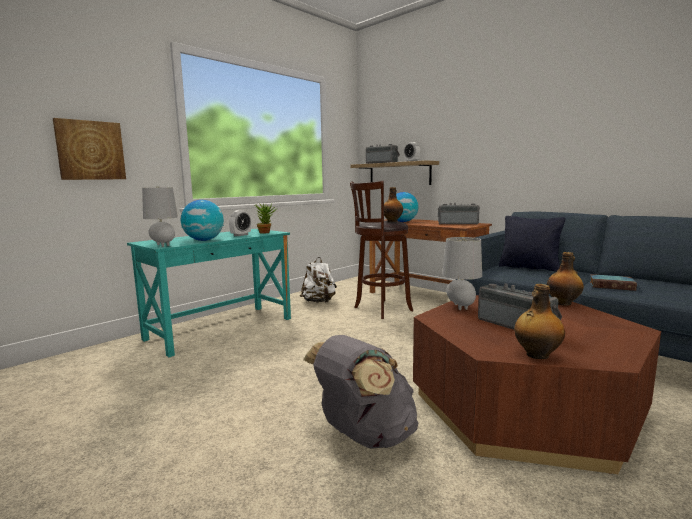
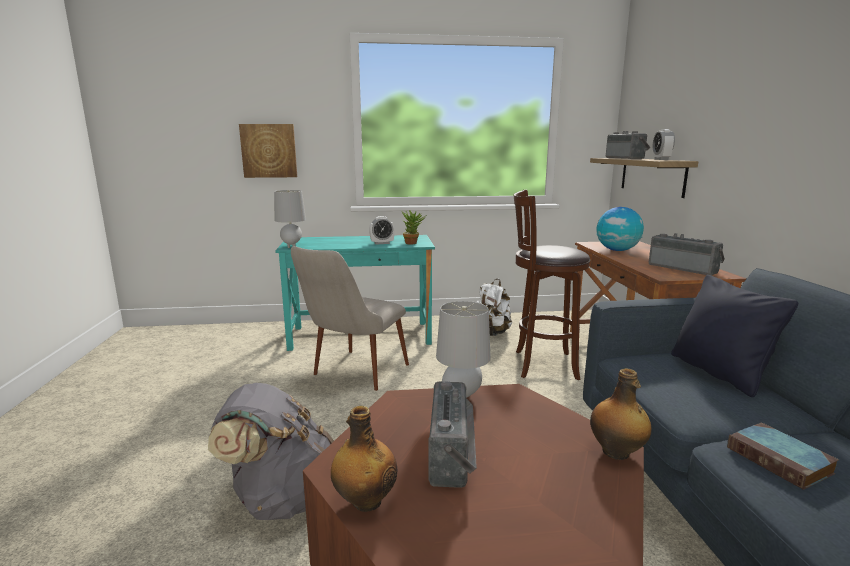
camera: 40 degrees right, 5 degrees up
globe [181,200,224,241] -> none
bottle [384,187,403,222] -> none
none -> beige chair [291,246,409,391]

